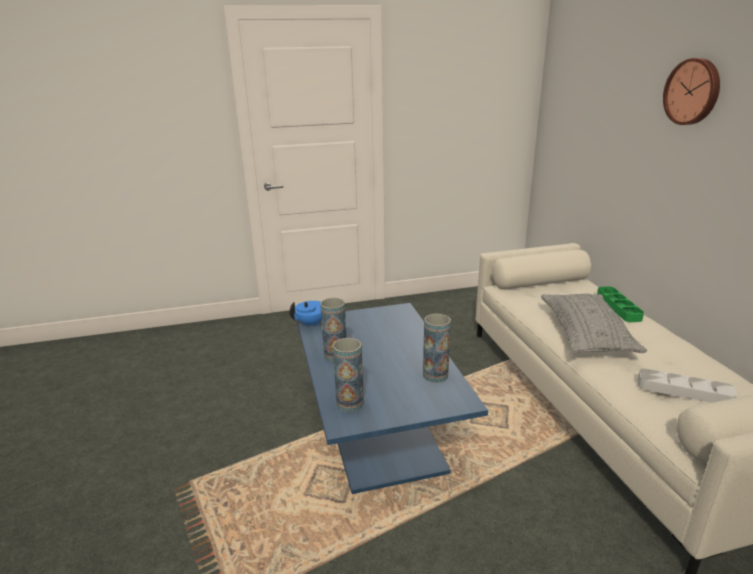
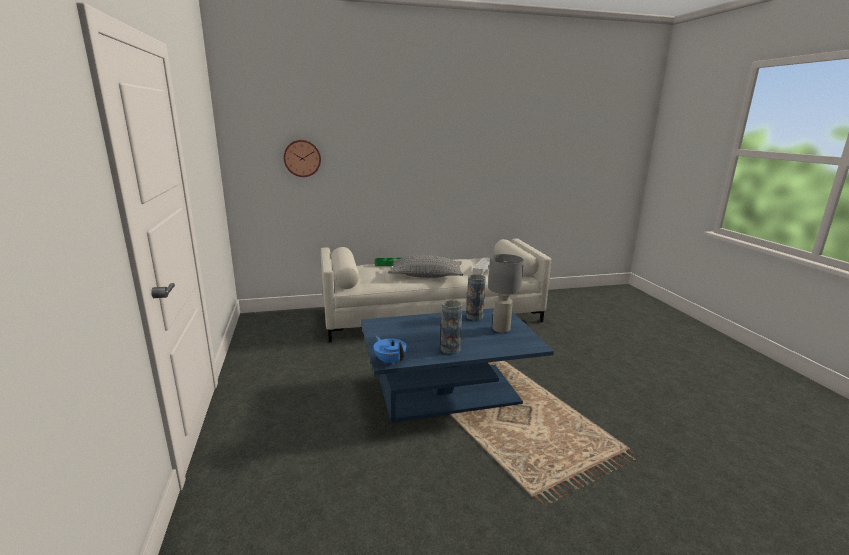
camera: 90 degrees left, 5 degrees down
vase [333,338,364,412] -> none
wall clock [663,58,720,125] -> wall clock moved to [284,140,321,177]
none -> grey table lamp [488,254,524,333]

